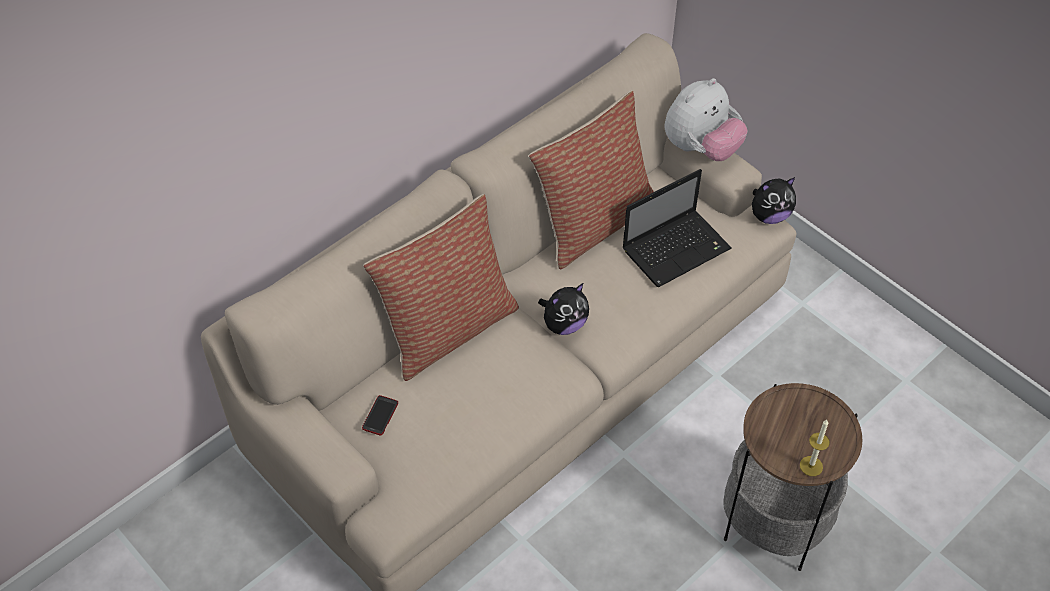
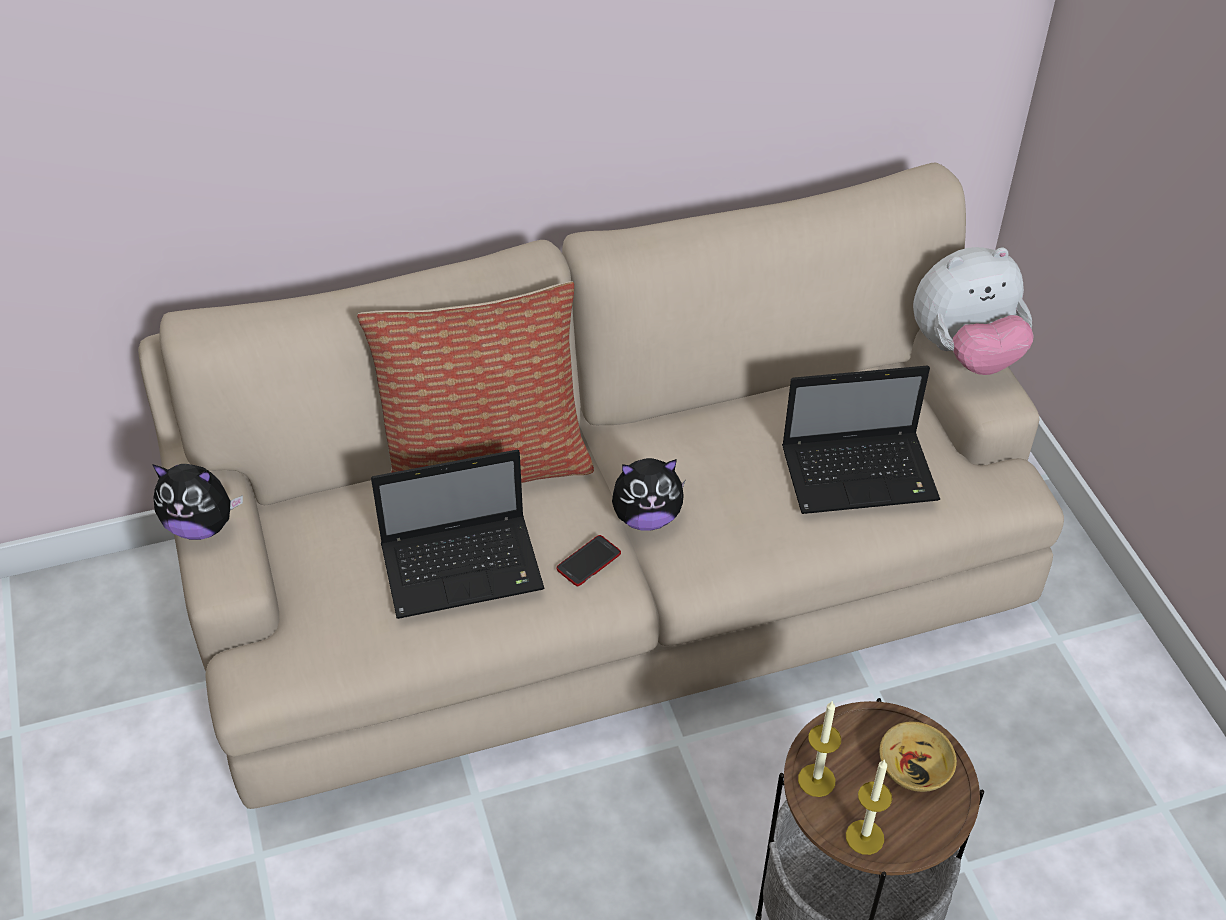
camera: 25 degrees right, 5 degrees down
phone [362,395,398,435] -> phone moved to [556,535,621,586]
pillow [529,91,654,270] -> none
plush toy [752,177,796,224] -> plush toy moved to [152,464,243,540]
none -> laptop [371,450,545,619]
none -> candle [798,700,841,797]
none -> beige bowl [879,722,957,792]

